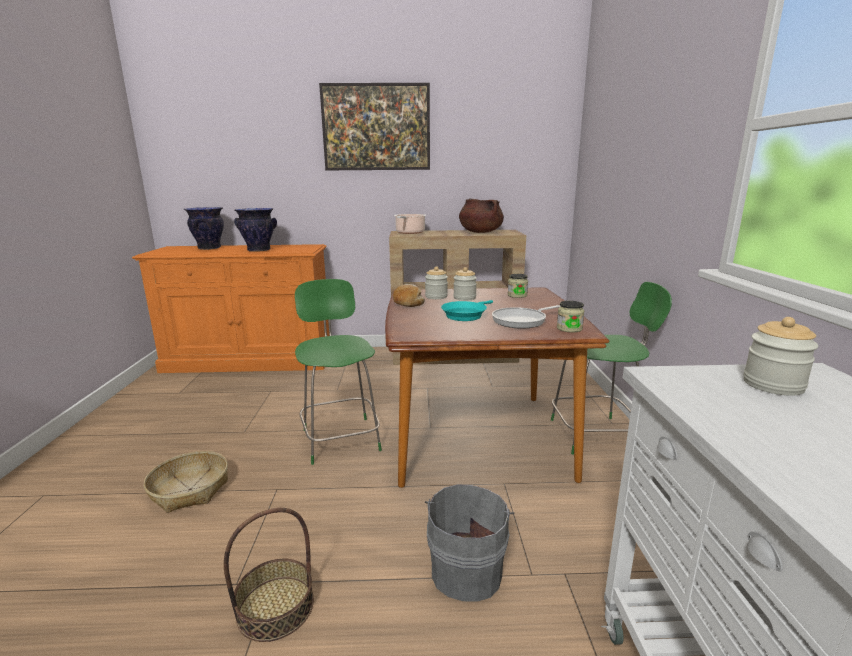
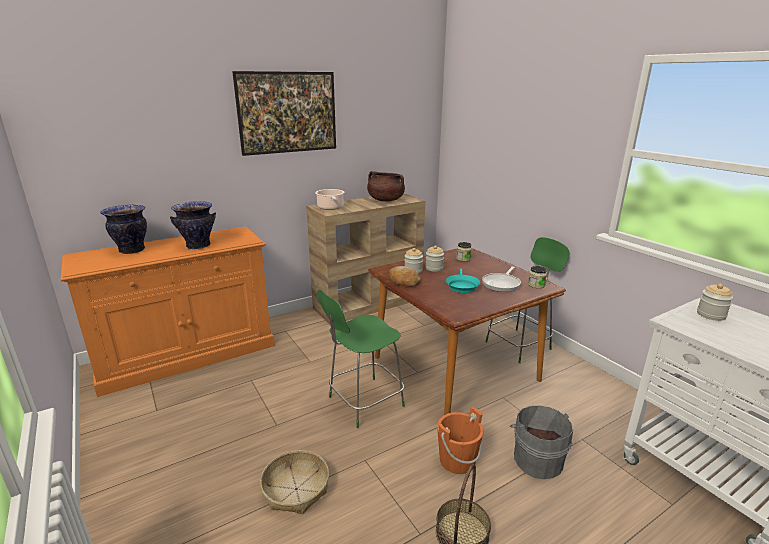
camera: 30 degrees left, 5 degrees up
green chair [295,279,382,465] -> green chair turned 75 degrees counterclockwise [317,289,405,428]
none -> orange bucket [437,407,484,474]

